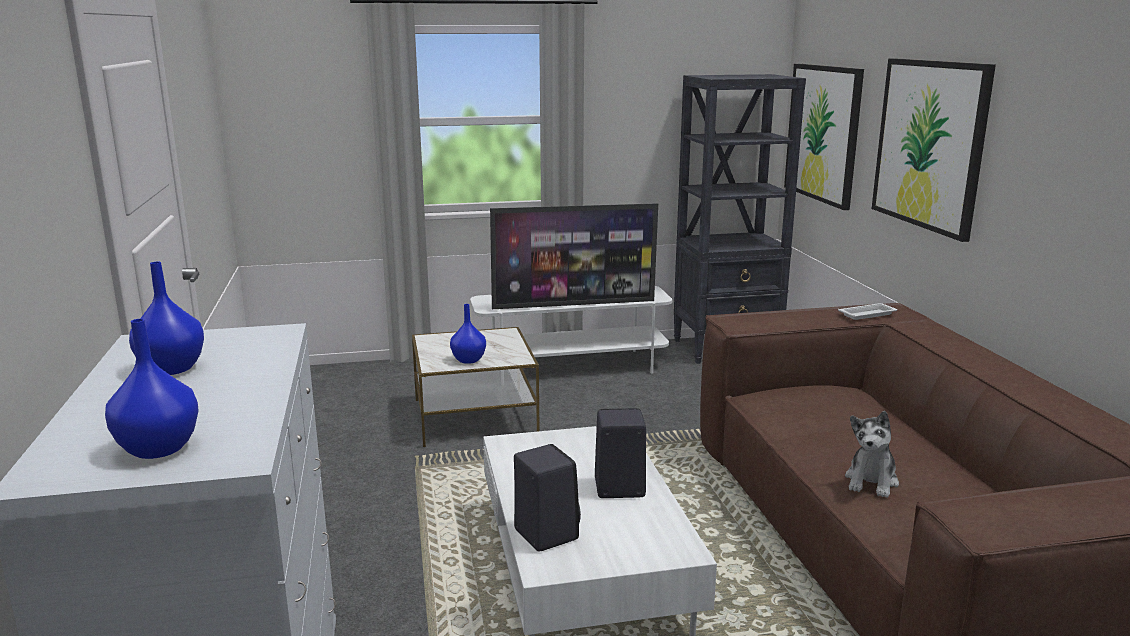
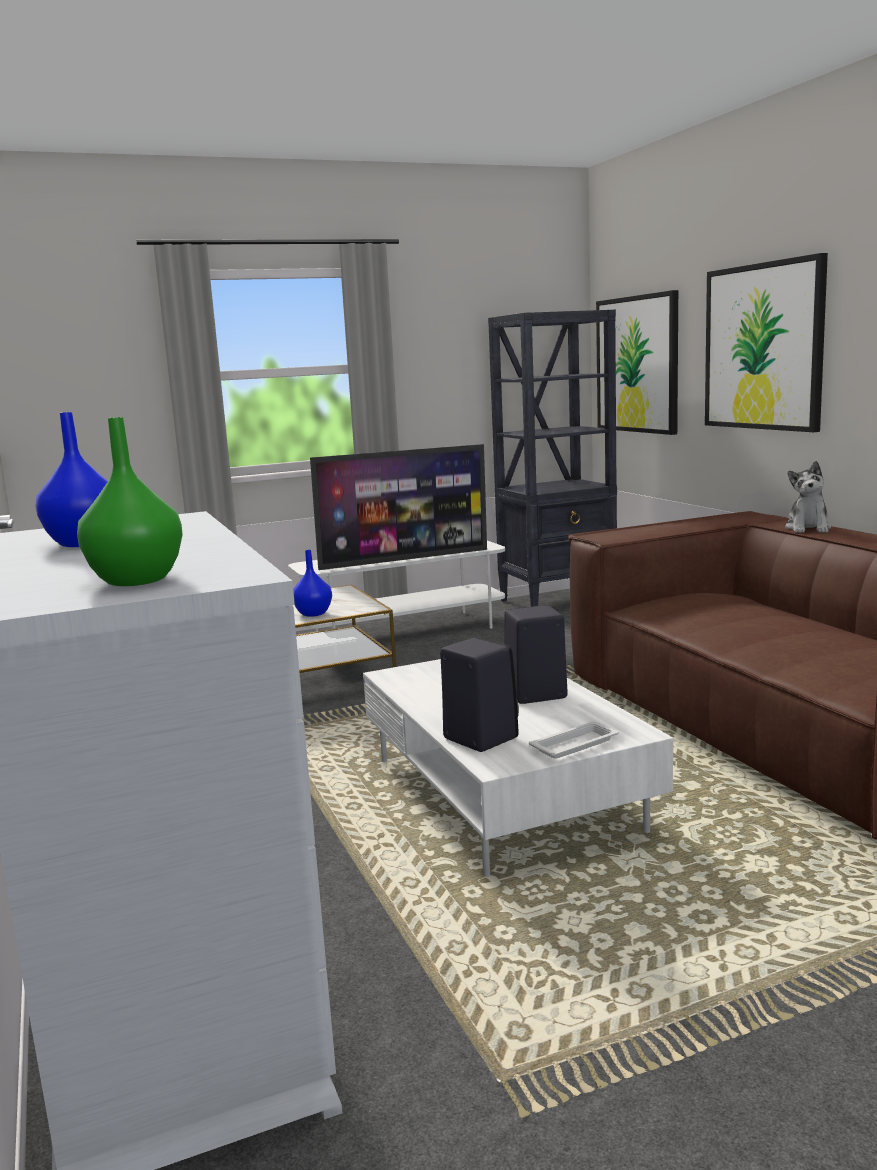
camera: 10 degrees left, 5 degrees down
blue vase [105,319,199,459] -> green vase [77,417,183,586]
white tray [838,303,897,320] -> white tray moved to [529,721,619,759]
plush toy [845,411,899,498] -> plush toy moved to [785,461,831,533]

